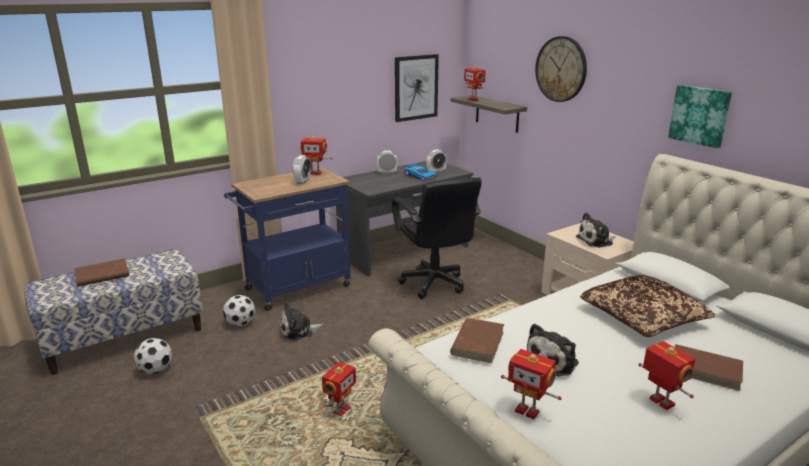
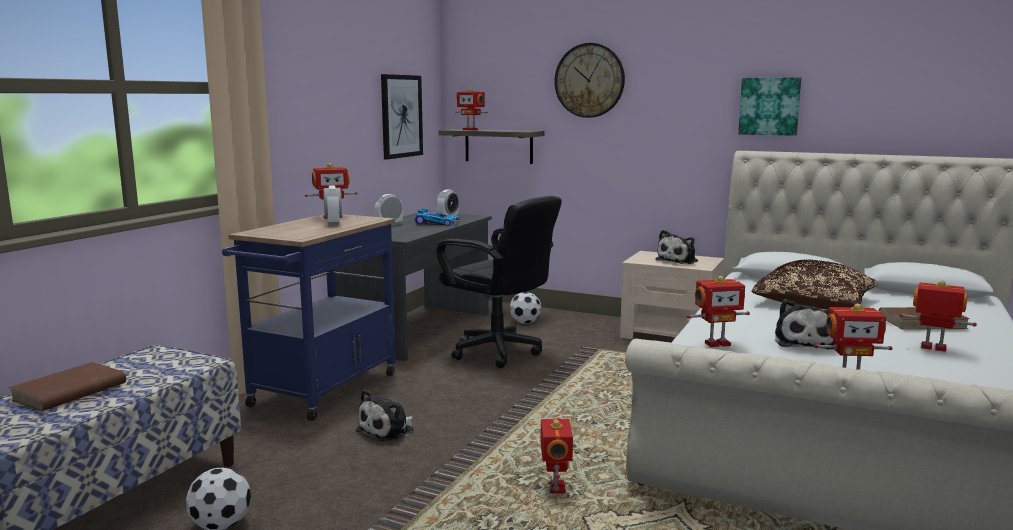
camera: 30 degrees left, 10 degrees down
football [223,295,255,326] -> football moved to [510,292,542,324]
brown book [450,318,504,363] -> toy robot [687,276,750,347]

